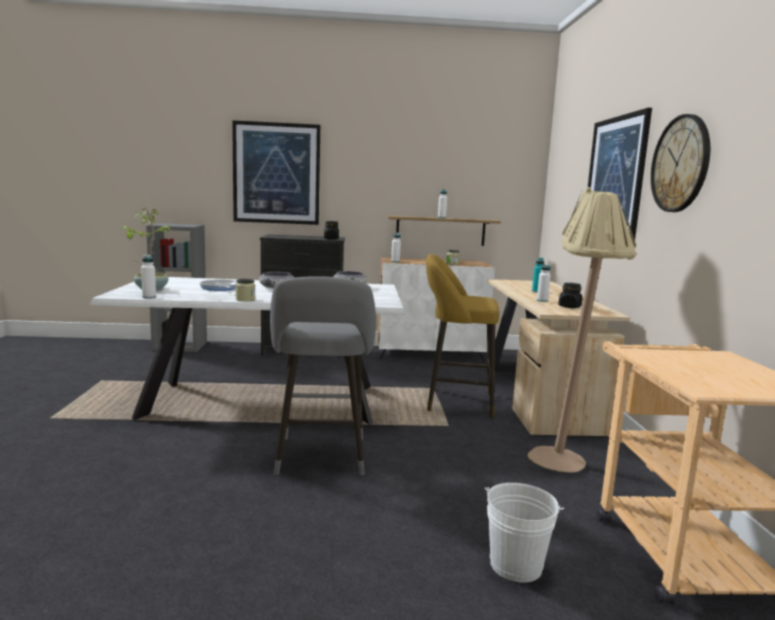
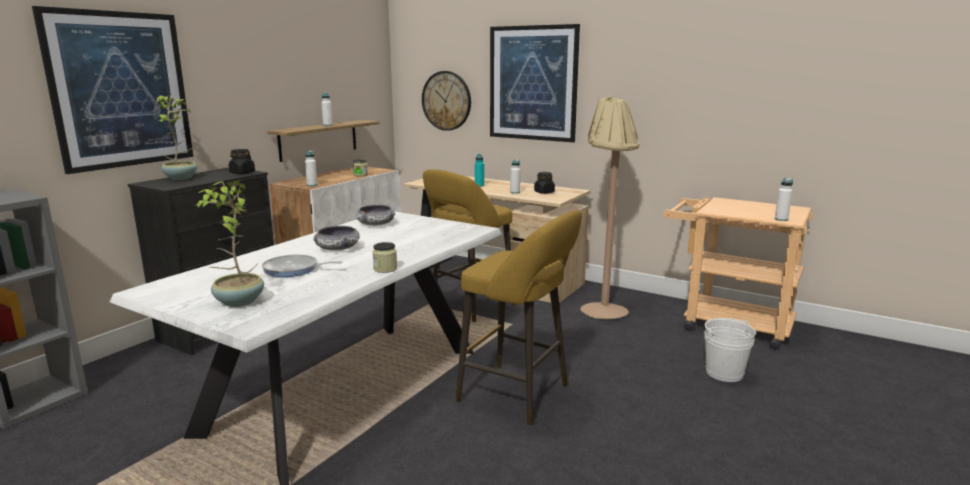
camera: 55 degrees left, 5 degrees up
white bottle [141,255,156,299] -> white bottle moved to [775,178,793,221]
grey stool [270,276,376,475] -> yellow stool [456,209,582,425]
wall clock [651,114,710,212] -> wall clock moved to [422,71,471,131]
none -> potted plant [156,95,198,180]

